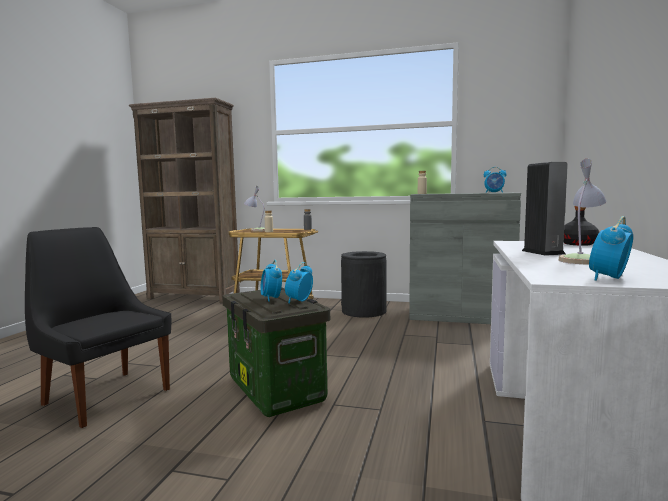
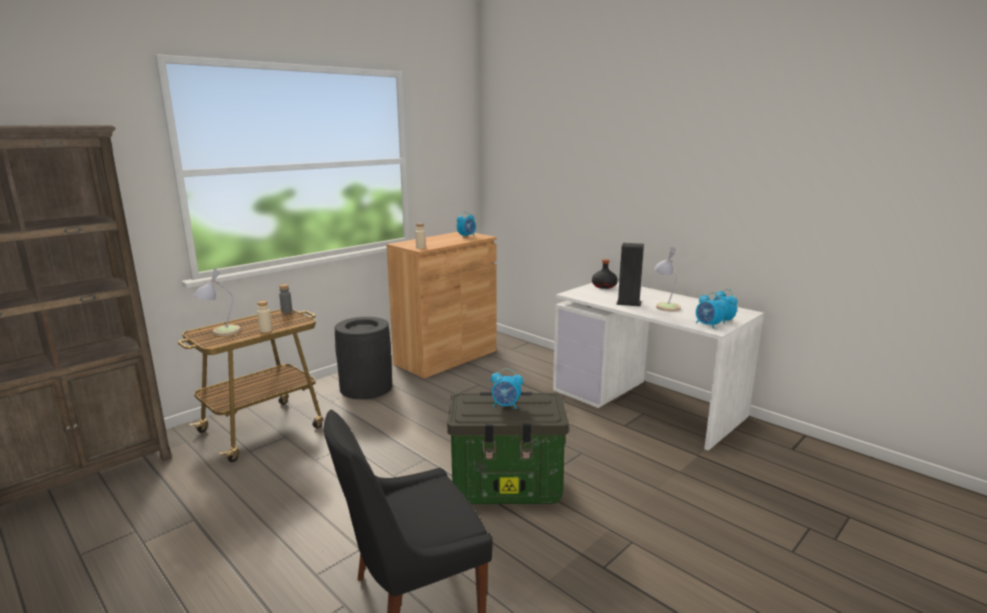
camera: 60 degrees left, 10 degrees up
alarm clock [285,262,313,304] -> alarm clock moved to [696,292,726,329]
grey cabinet [409,193,521,324] -> brown cabinet [386,232,496,378]

